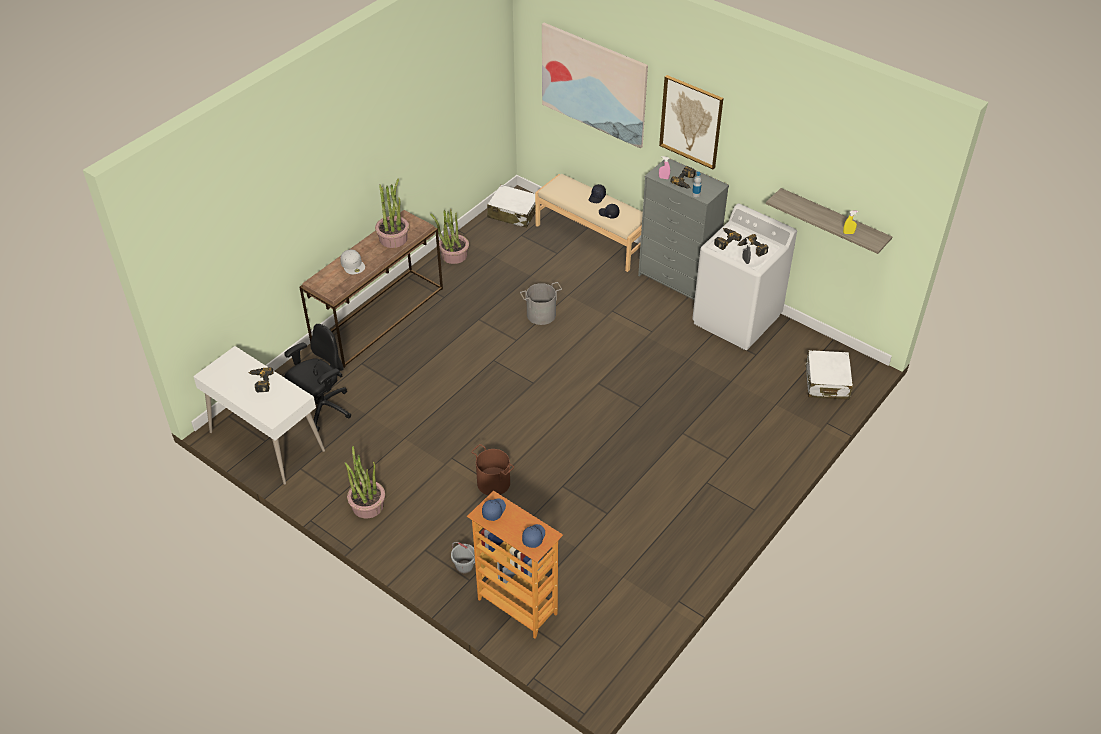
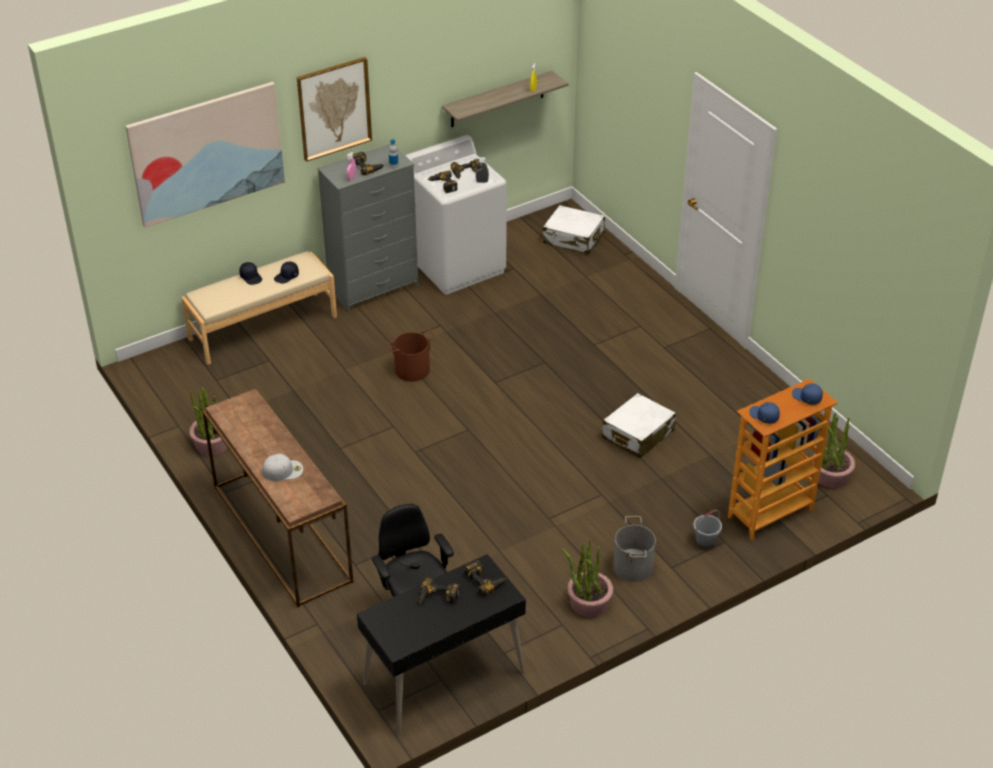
camera: 70 degrees left, 5 degrees down
white desk [193,346,325,485] -> black desk [357,554,526,734]
potted plant [375,178,409,248] -> potted plant moved to [813,412,855,488]
brown bucket [471,444,514,495] -> brown bucket moved to [387,329,436,382]
white suitcase [487,185,535,228] -> white suitcase moved to [602,393,676,458]
grey bucket [520,282,562,325] -> grey bucket moved to [613,516,656,582]
none -> power drill [464,560,507,596]

